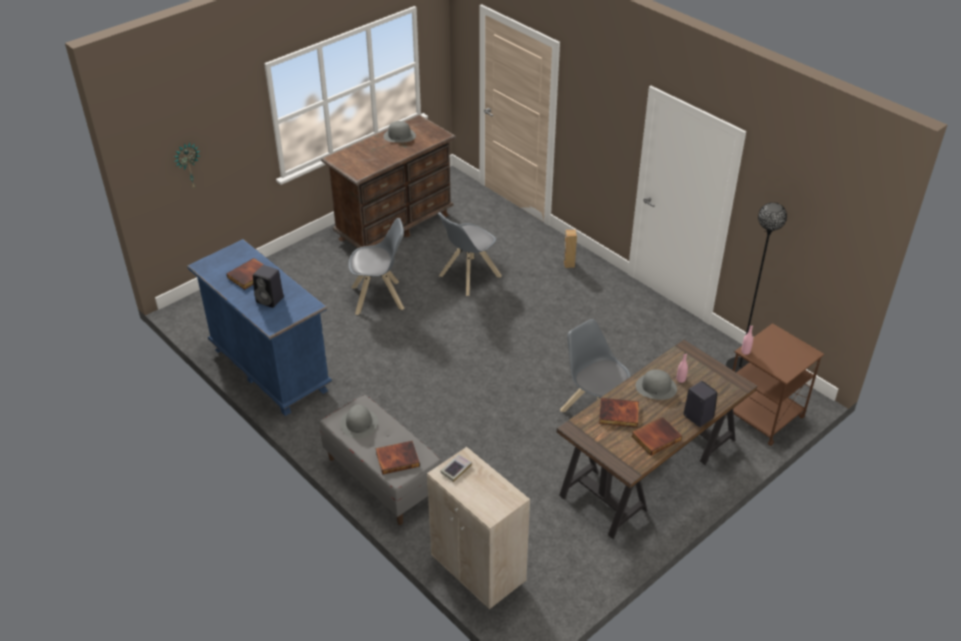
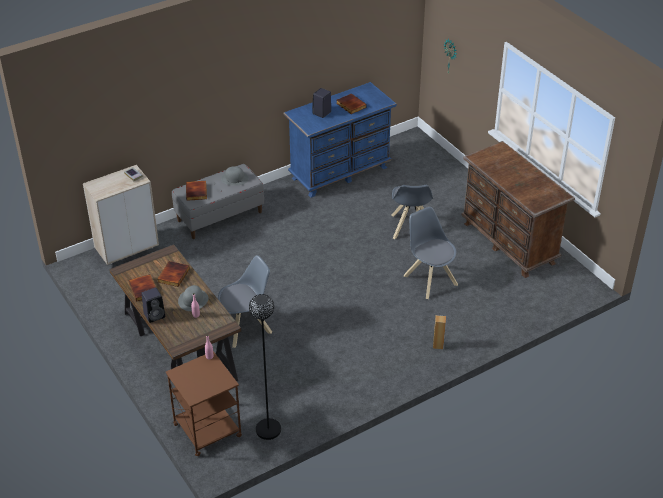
camera: 100 degrees right, 0 degrees up
grey hat [383,121,416,143] -> none

